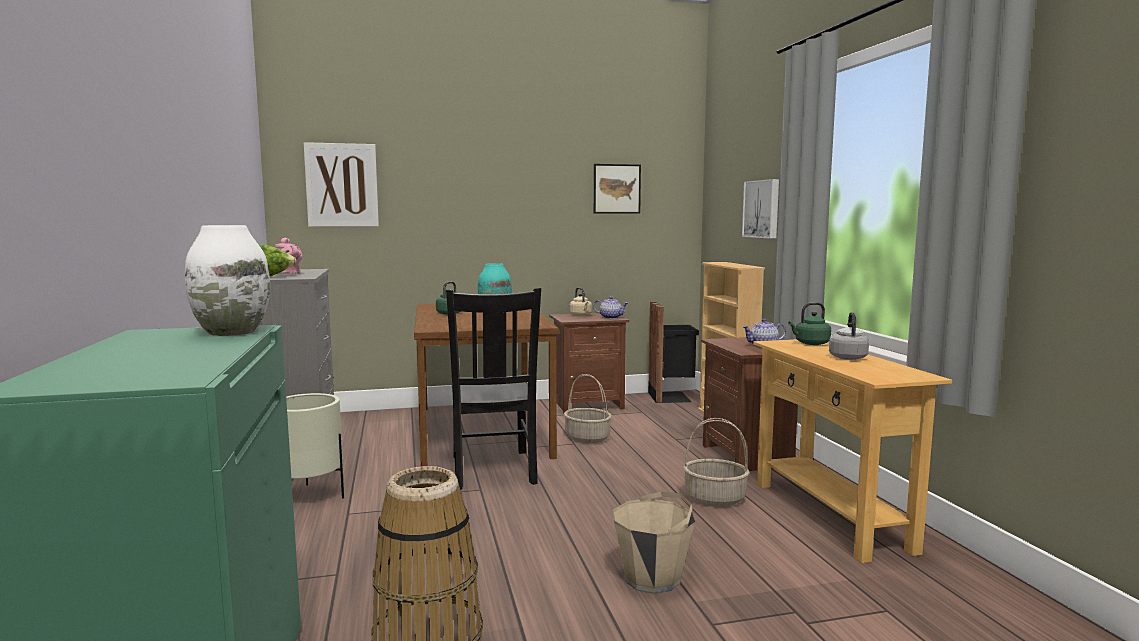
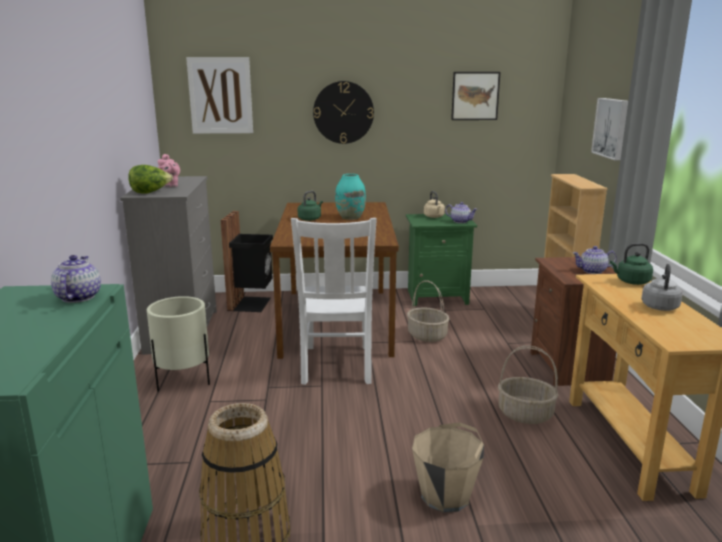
camera: 10 degrees right, 10 degrees up
white vase [185,225,270,336] -> teapot [51,255,101,303]
black chair [446,288,541,490] -> white chair [291,218,377,385]
brown nightstand [549,313,629,413] -> green nightstand [406,214,477,306]
black trash can [648,302,699,403] -> black trash can moved to [221,211,273,312]
none -> wall clock [313,81,374,144]

